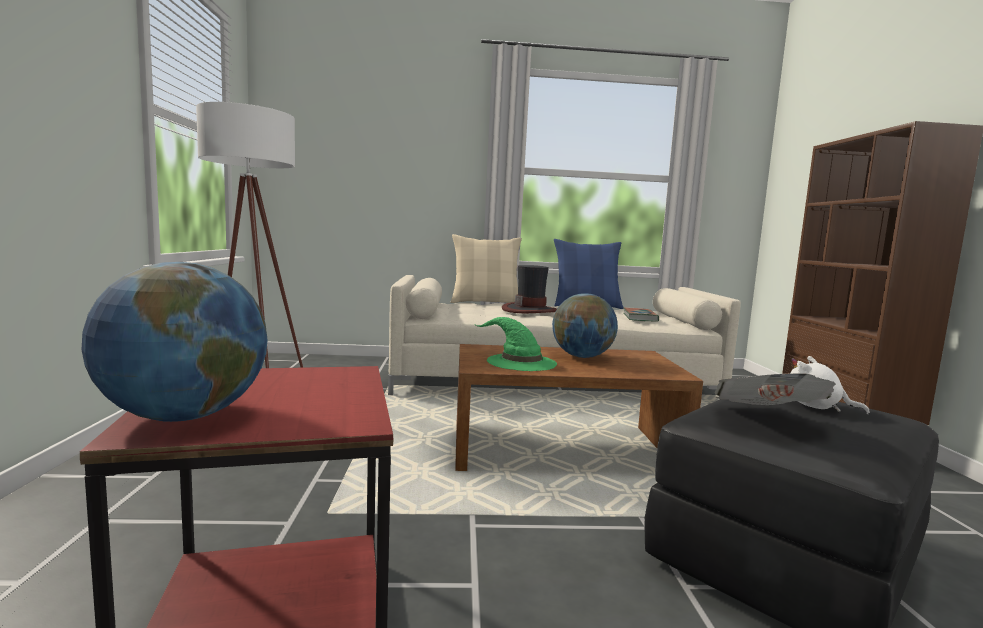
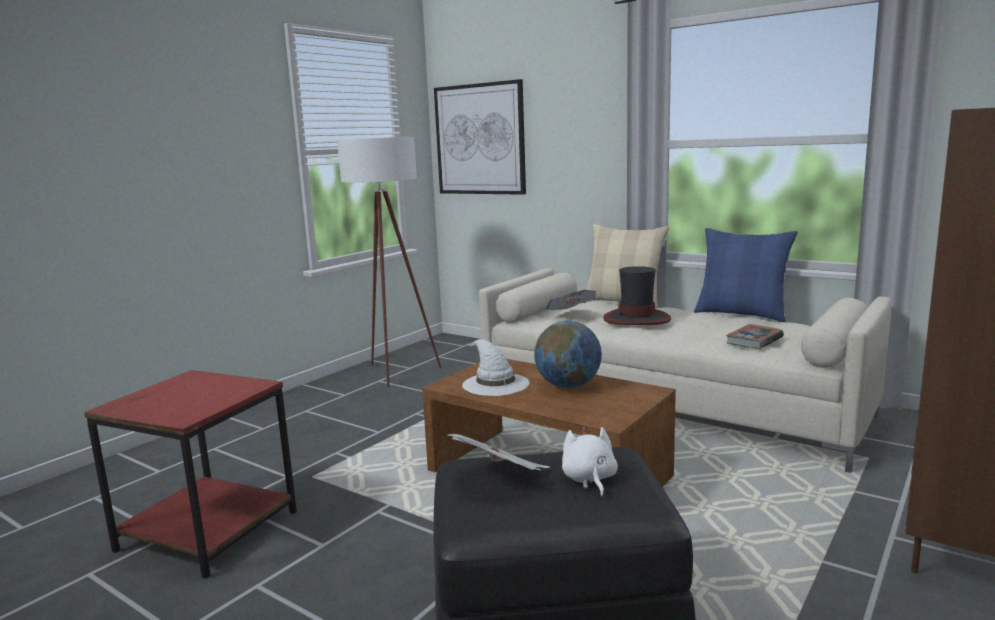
camera: 40 degrees right, 5 degrees up
globe [82,262,268,422] -> none
green hat [474,317,557,371] -> white hat [462,339,529,396]
none -> picture [434,79,526,195]
none -> newspaper [546,290,596,310]

